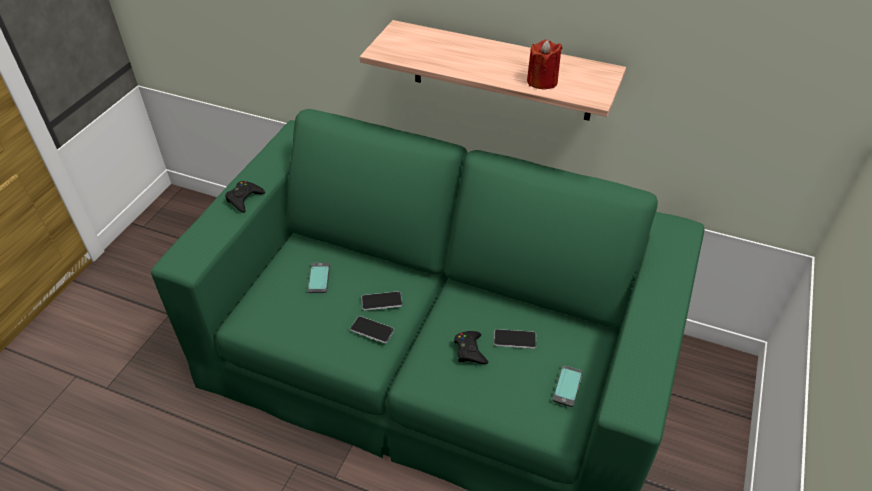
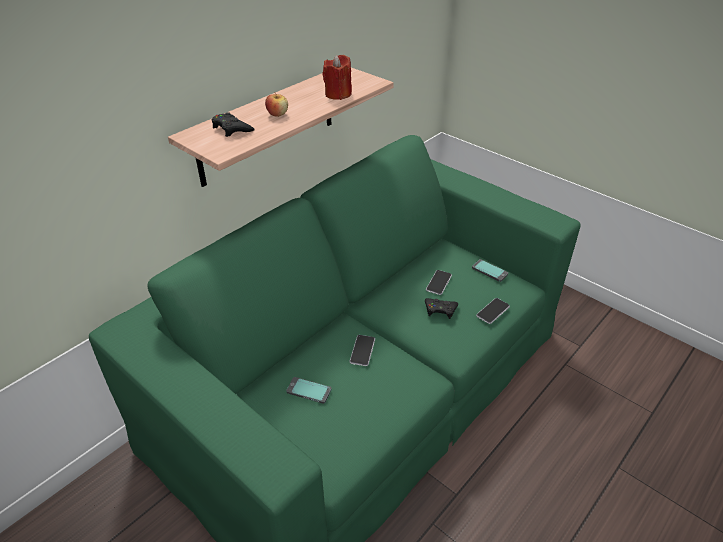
camera: 70 degrees left, 5 degrees down
black game controller [225,181,265,213] -> black game controller moved to [212,112,255,137]
phone [350,316,394,343] -> phone moved to [476,298,510,324]
none -> apple [265,93,288,117]

